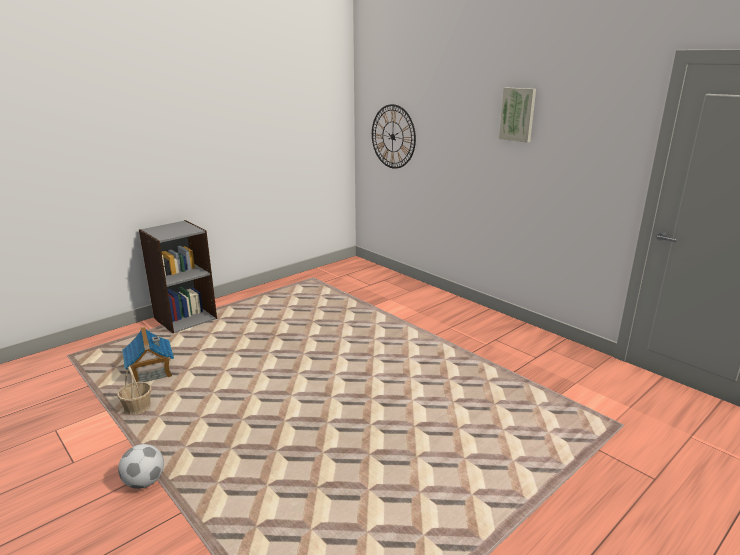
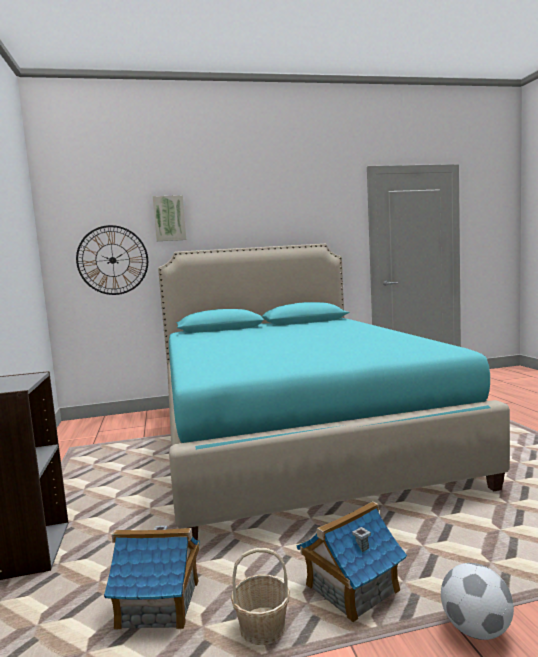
camera: 60 degrees left, 15 degrees down
picture [499,87,536,143] -> picture moved to [153,195,186,241]
none -> turquoise bed [158,244,510,540]
none -> toy house [296,501,407,622]

